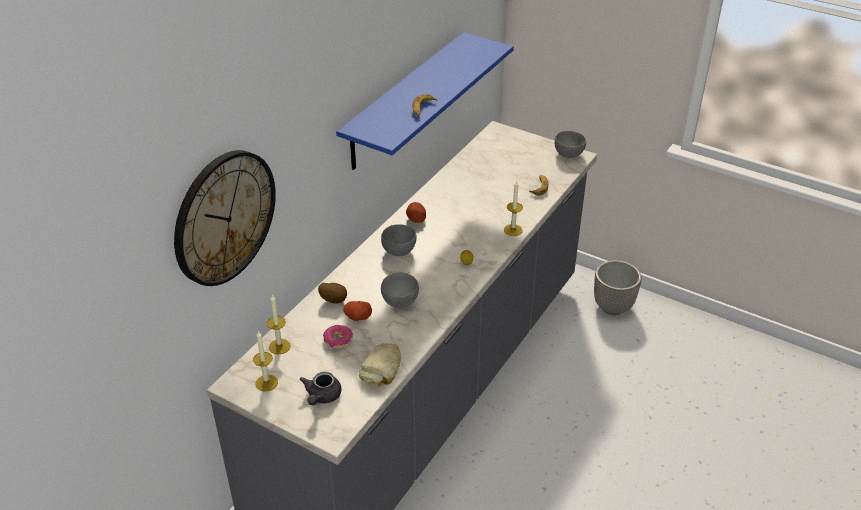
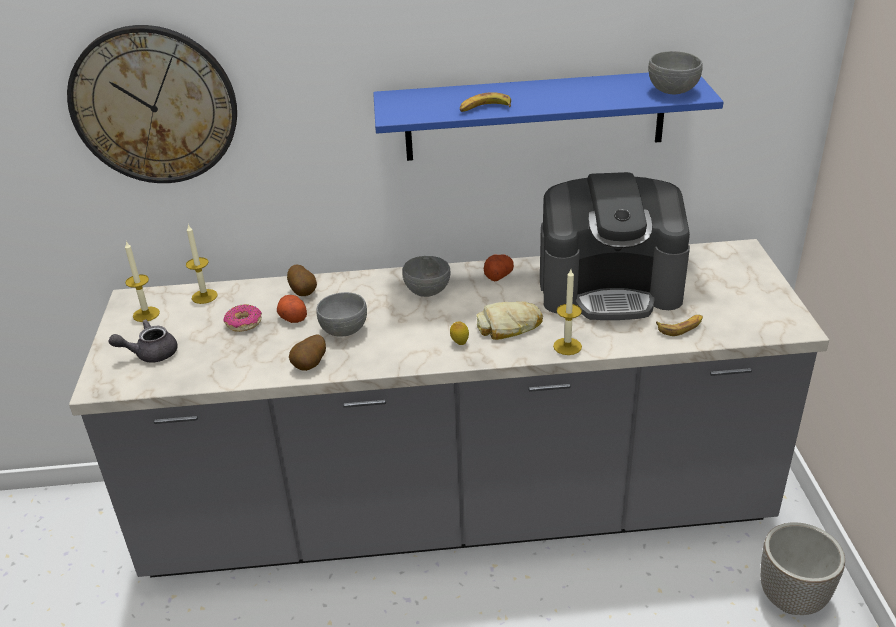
camera: 55 degrees right, 5 degrees down
bread [359,343,401,387] -> bread moved to [476,302,543,340]
grey bowl [555,131,586,158] -> grey bowl moved to [648,51,703,95]
none -> potato [289,334,326,371]
none -> coffee machine [540,172,690,320]

